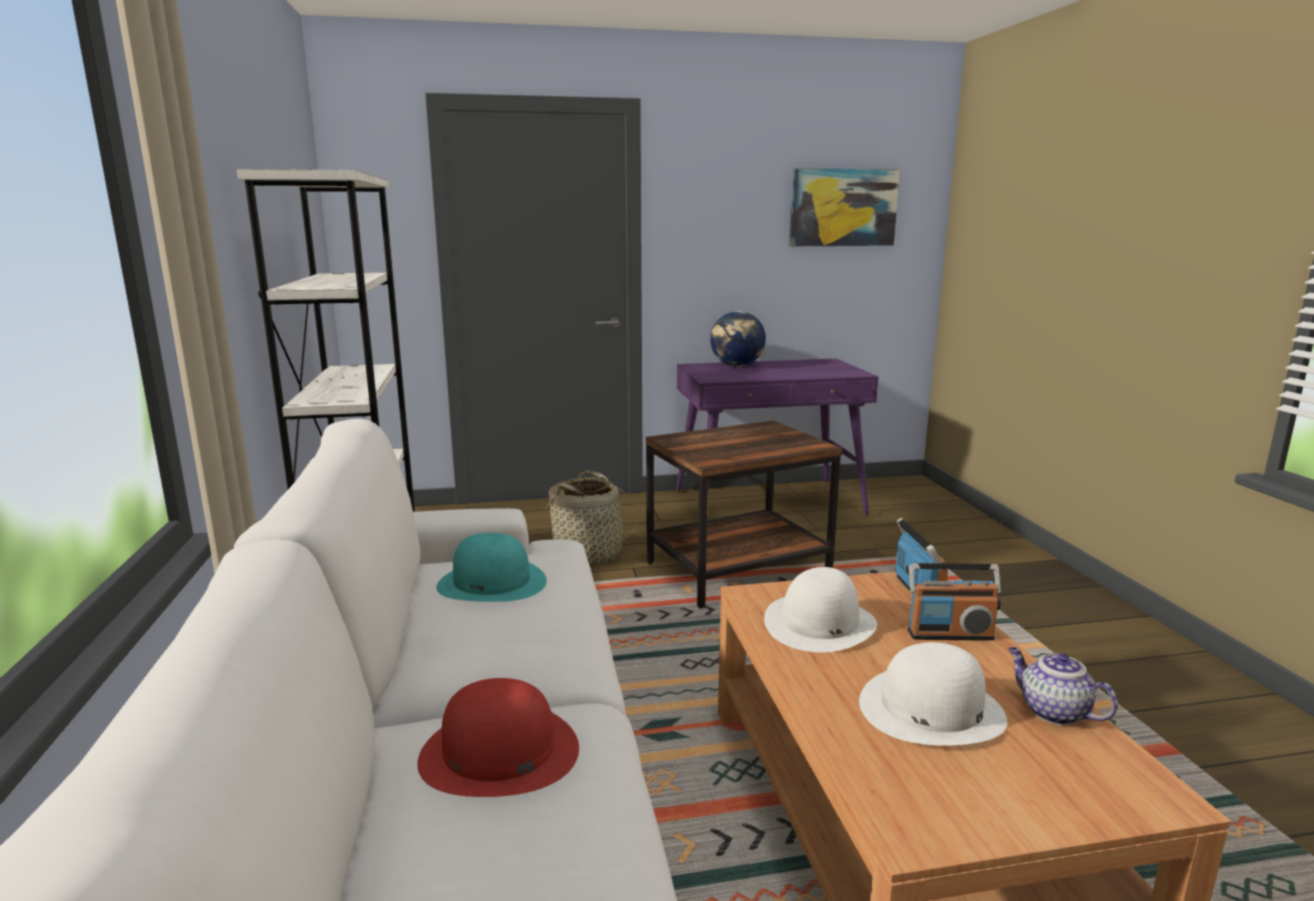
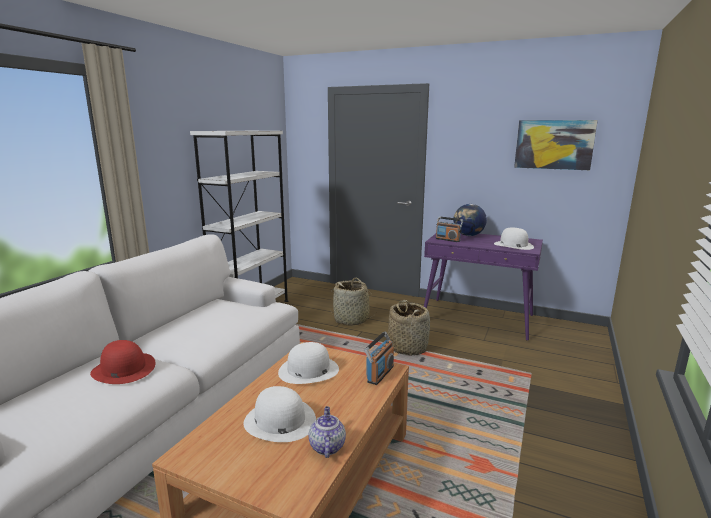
camera: 35 degrees right, 0 degrees up
turquoise hat [436,533,547,602] -> none
brown side table [646,421,842,609] -> basket [388,300,430,356]
radio [908,563,1001,641] -> radio moved to [436,216,463,242]
none -> white hat [494,228,534,250]

